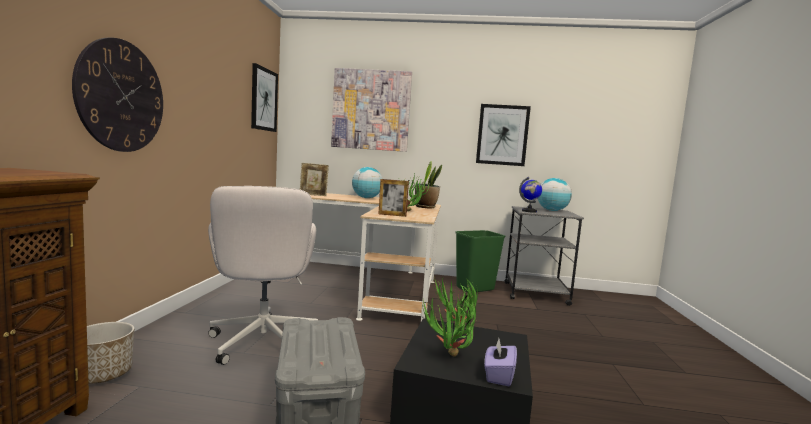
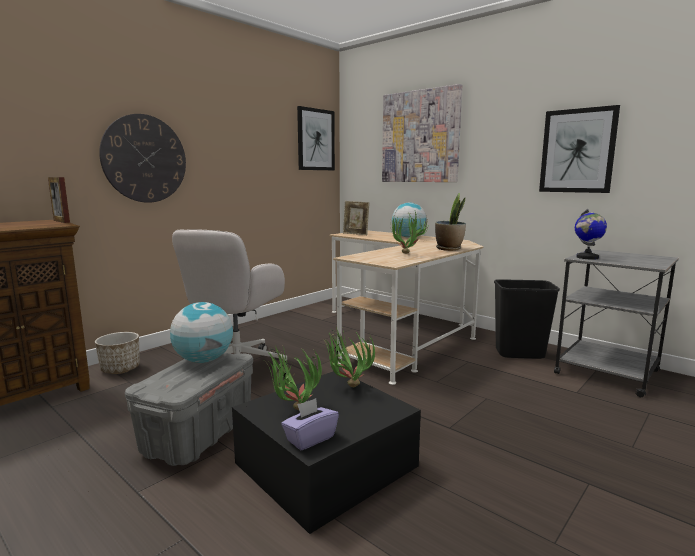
camera: 35 degrees right, 5 degrees up
picture frame [378,179,409,217] -> picture frame moved to [48,177,70,223]
green trash can [455,230,505,293] -> black trash can [494,279,560,359]
globe [538,178,572,211] -> globe moved to [170,302,233,363]

